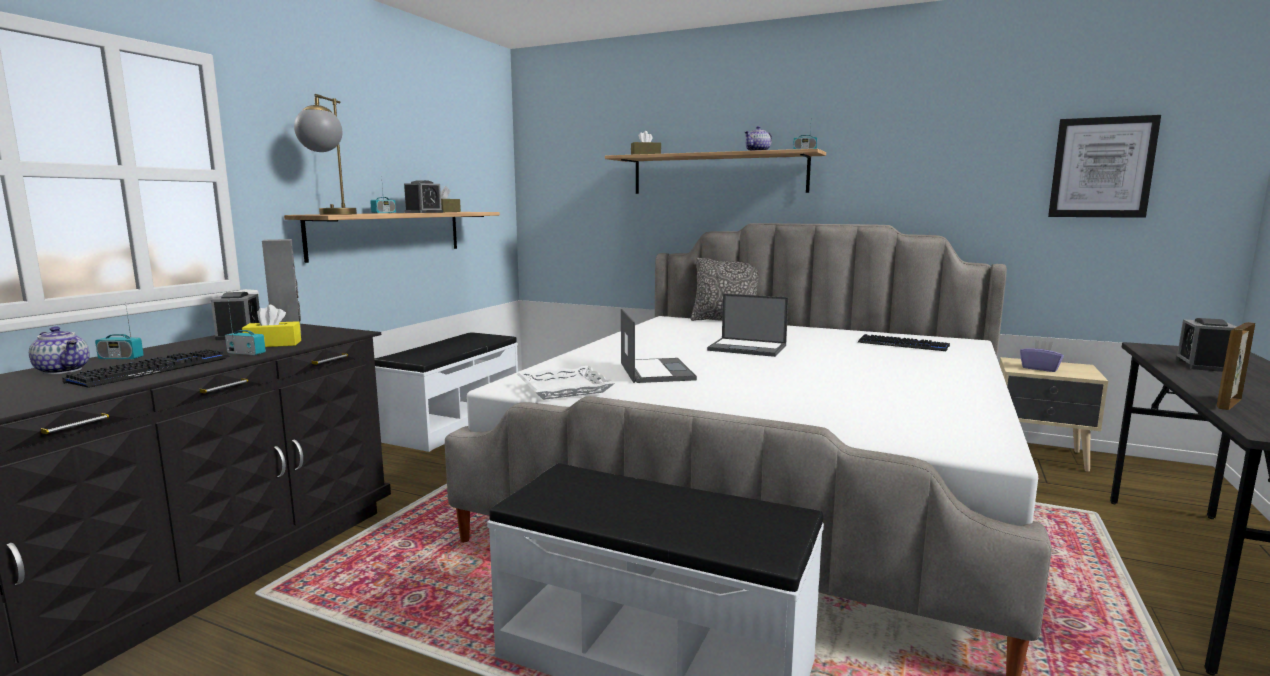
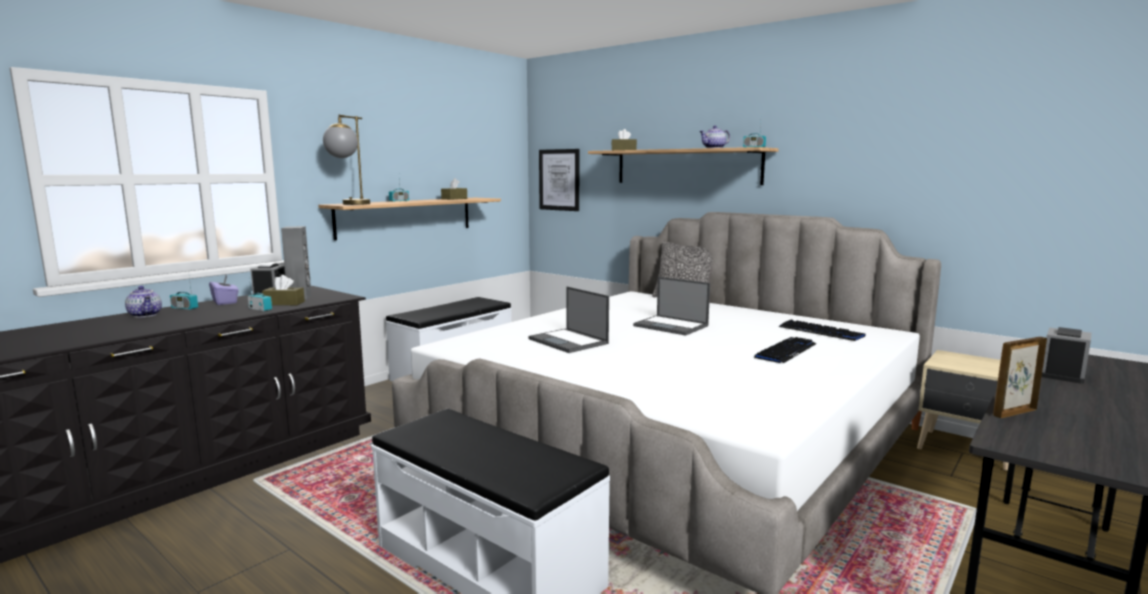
camera: 15 degrees right, 0 degrees up
keyboard [62,349,230,388] -> keyboard moved to [754,337,817,363]
yellow tissue box [242,305,301,347] -> brown tissue box [262,275,305,305]
alarm clock [404,180,443,213] -> none
white tray [517,366,615,400] -> none
laptop [621,309,697,383] -> laptop turned 135 degrees clockwise [528,287,609,353]
purple tissue box [1020,340,1064,372] -> purple tissue box moved to [209,275,239,305]
picture [1048,115,1161,218] -> picture moved to [539,149,579,211]

